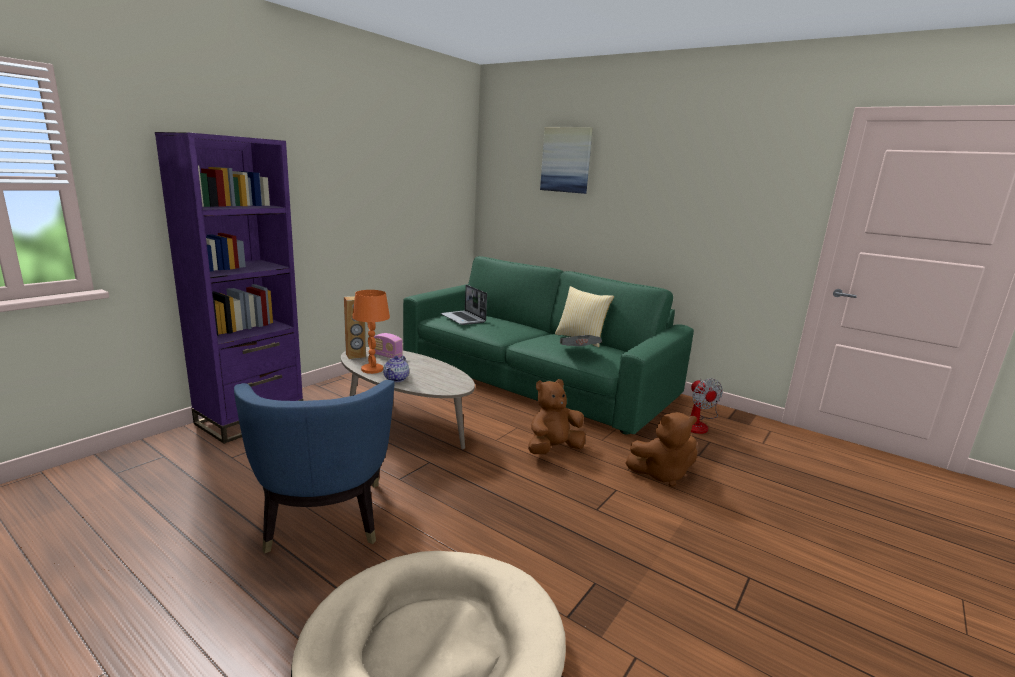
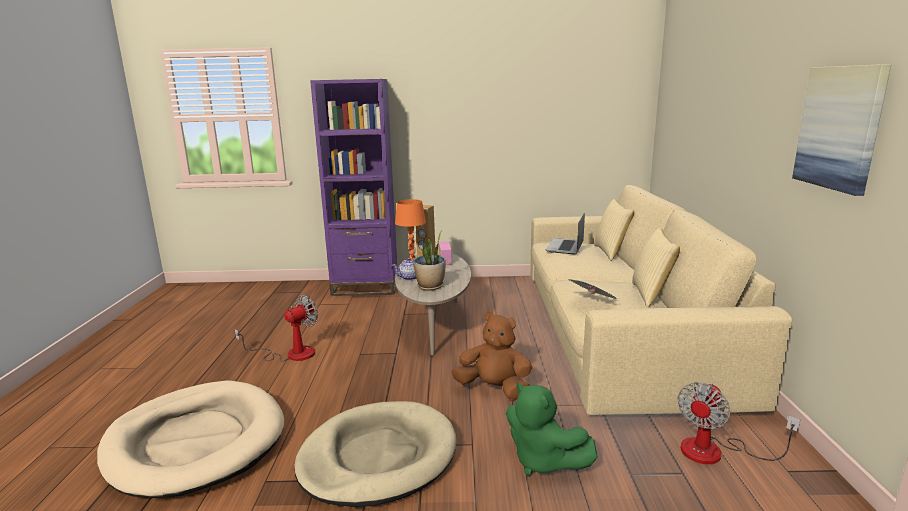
camera: 55 degrees right, 0 degrees up
blue armchair [234,380,395,553] -> fan [234,295,318,362]
green sofa [403,256,694,435] -> beige sofa [530,185,792,415]
picture [540,127,593,194] -> picture moved to [792,64,891,196]
brown plush toy [625,412,698,487] -> green plush toy [506,382,598,476]
none -> beige dog bed [294,401,457,507]
none -> potted plant [413,230,445,291]
none -> pillow [594,199,634,261]

